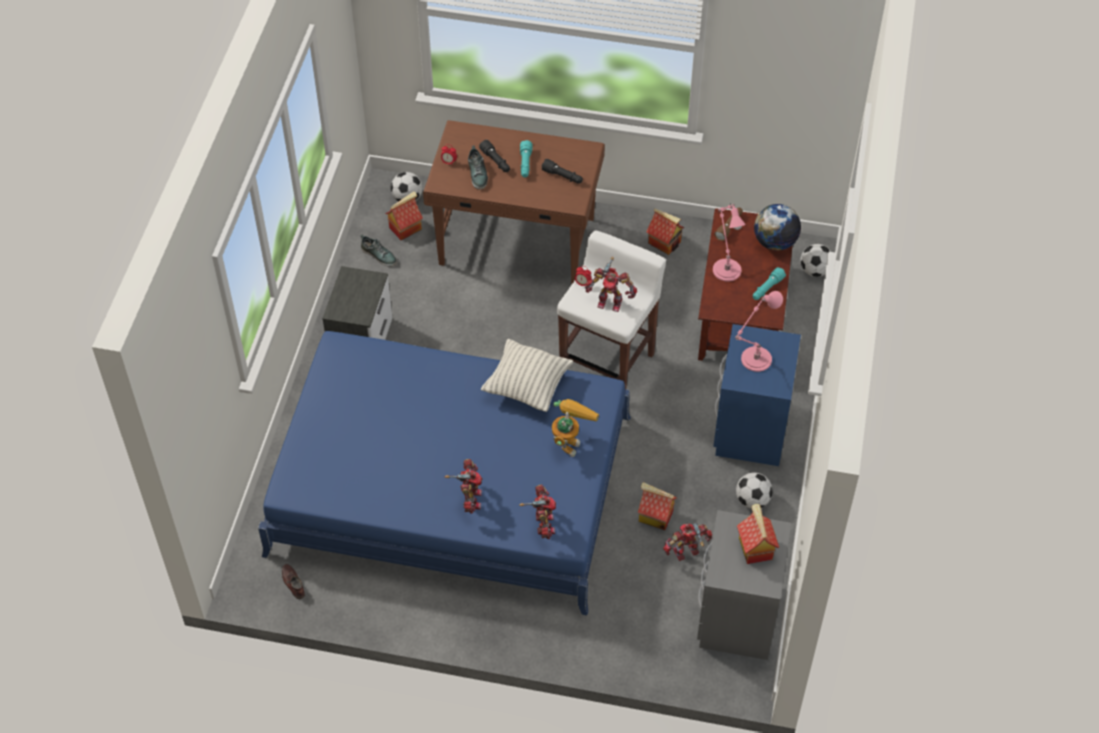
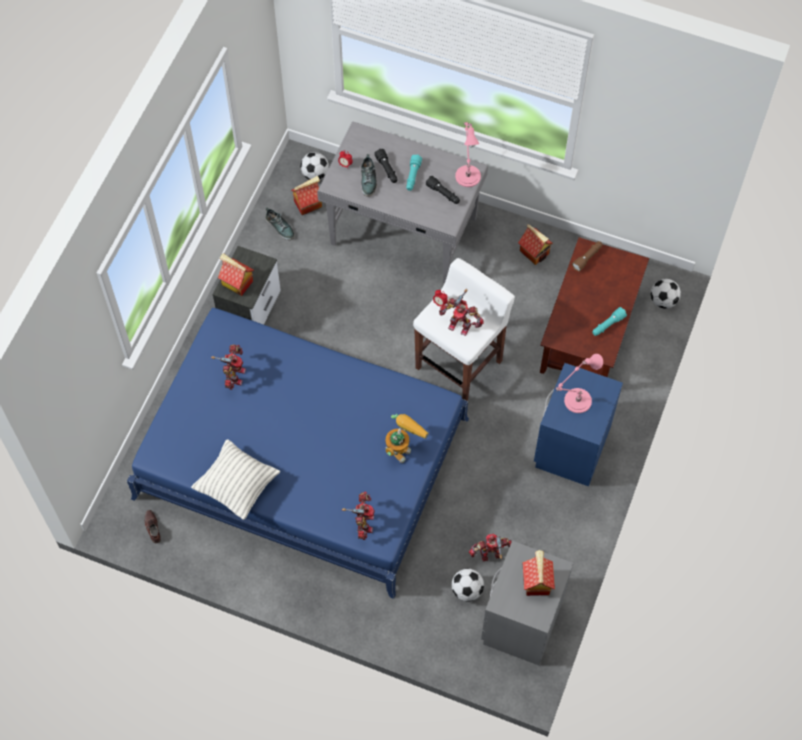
camera: 10 degrees right, 10 degrees up
brown desk [423,120,605,285] -> grey desk [317,122,488,283]
toy robot [445,459,482,514] -> toy robot moved to [211,345,246,390]
pillow [481,339,573,412] -> pillow moved to [191,439,280,520]
toy house [638,482,677,530] -> toy house moved to [218,253,254,296]
pink table lamp [713,203,746,281] -> pink table lamp moved to [455,122,481,187]
football [736,473,773,509] -> football moved to [451,568,484,601]
globe [754,204,801,251] -> none

